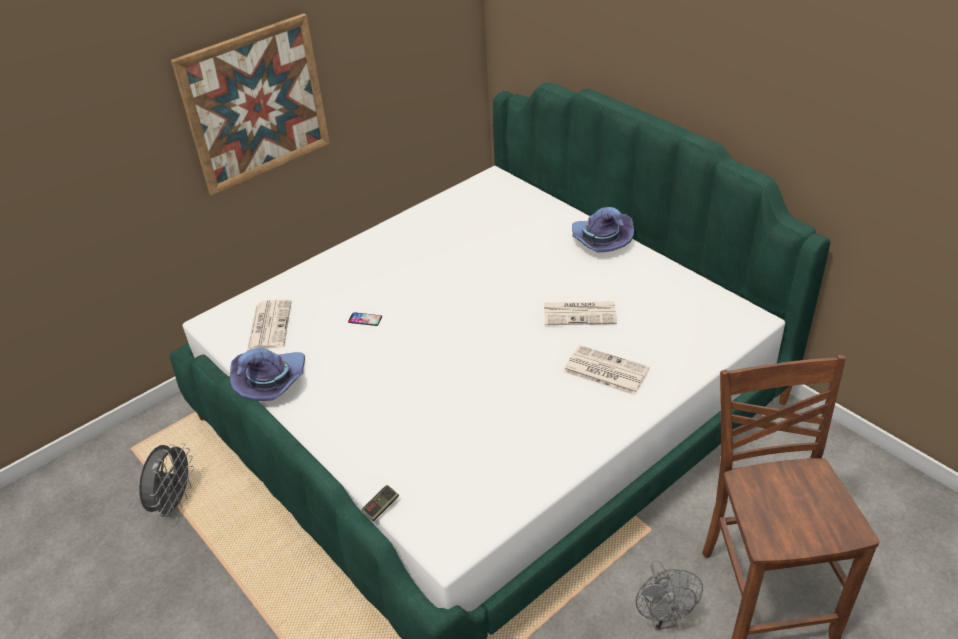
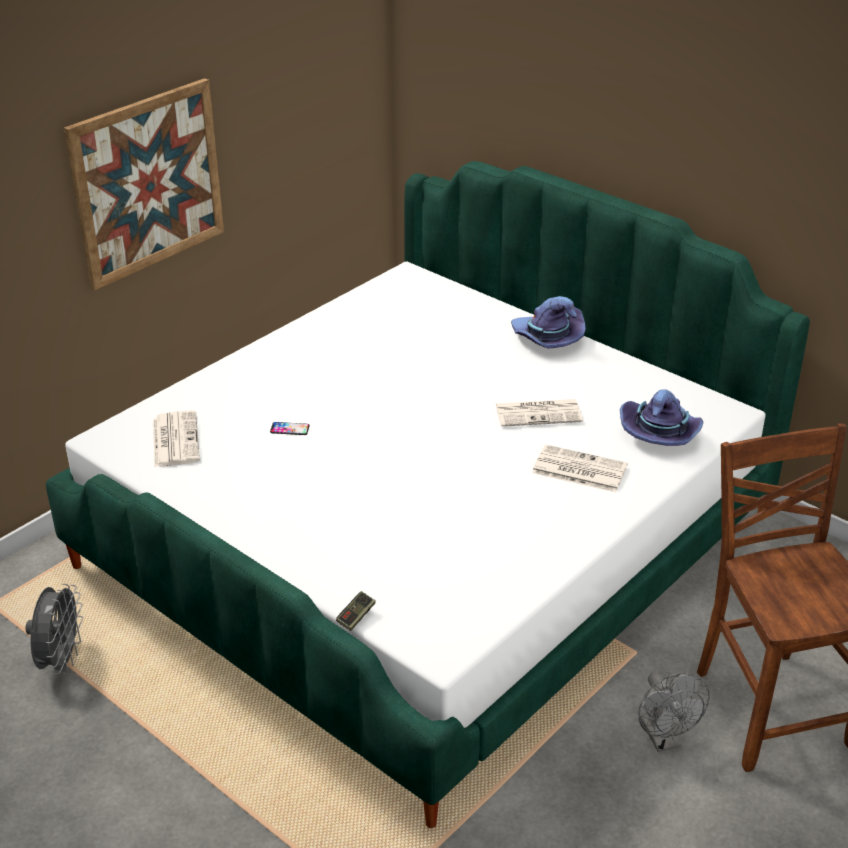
camera: 10 degrees left, 5 degrees down
purple hat [230,348,305,401] -> purple hat moved to [620,389,703,446]

